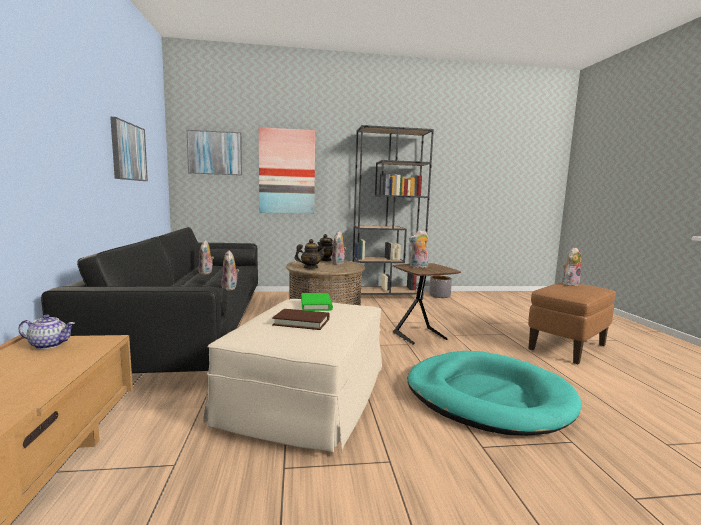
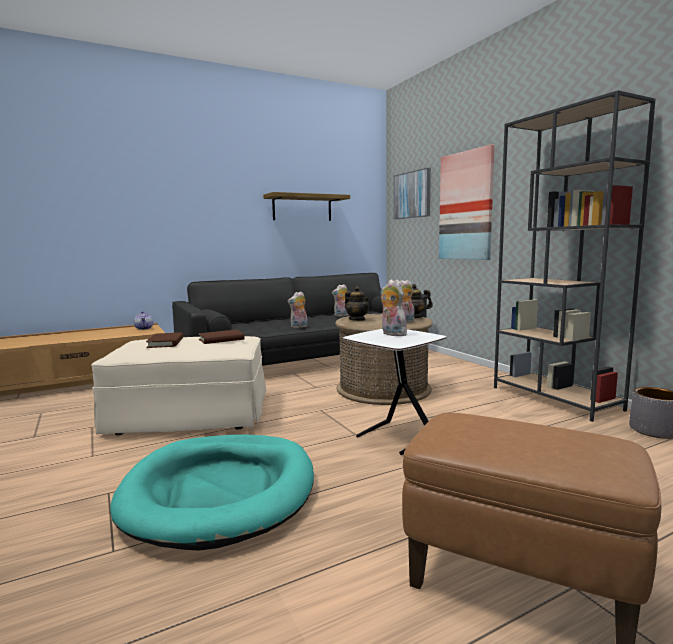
camera: 70 degrees right, 0 degrees up
picture [110,117,148,181] -> shelf [263,192,350,221]
green book [301,293,333,311] -> brown book [198,330,245,344]
brown side table [393,263,461,345] -> white side table [343,329,446,455]
plush toy [562,248,582,286] -> none

